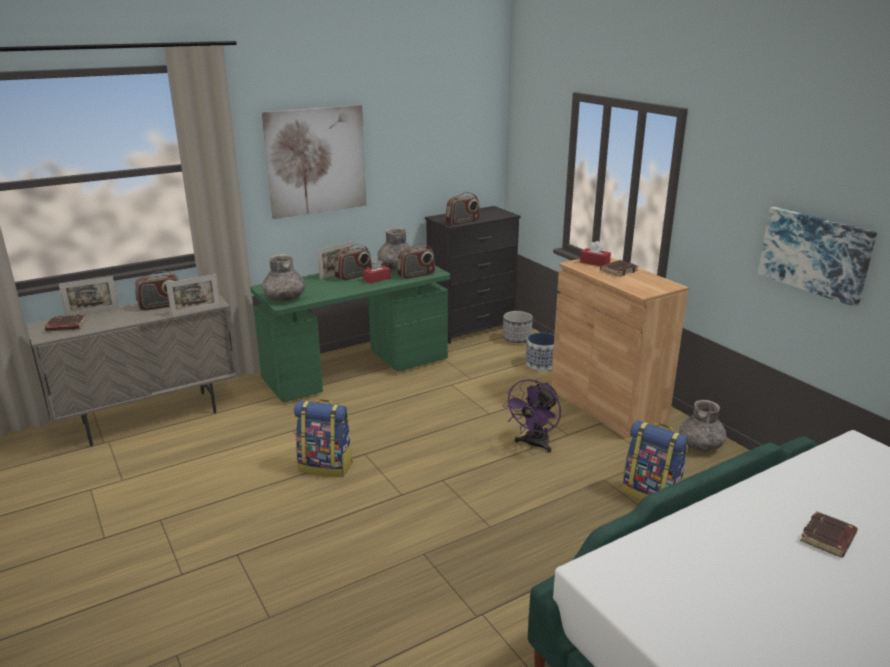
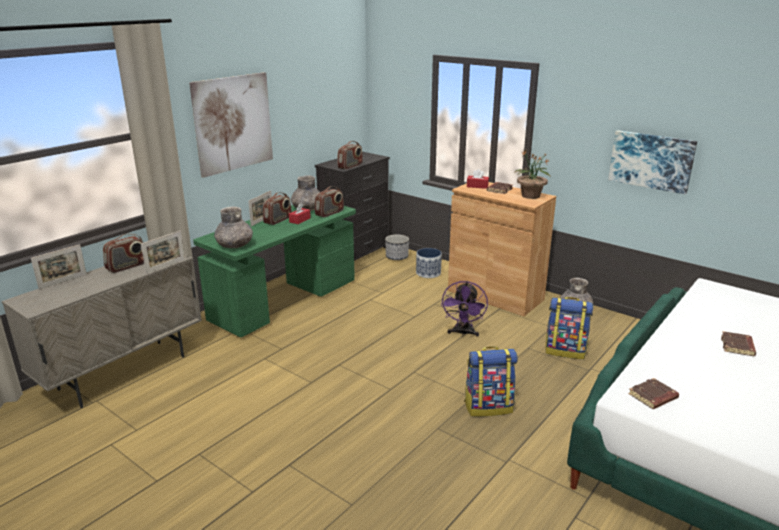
camera: 20 degrees left, 0 degrees up
brown book [45,314,87,331] -> brown book moved to [628,378,679,409]
backpack [294,399,353,477] -> backpack moved to [464,346,518,417]
none -> potted plant [515,150,551,199]

